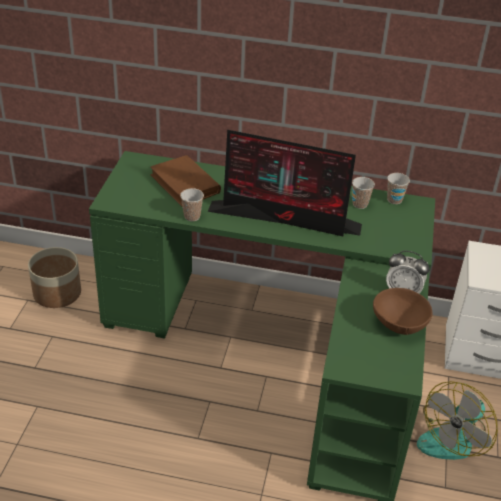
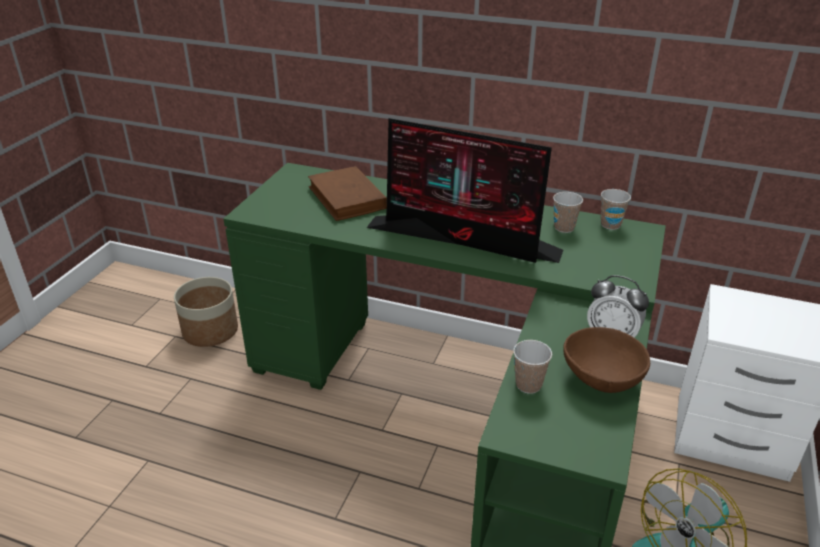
camera: 10 degrees right, 5 degrees down
cup [180,188,204,221] -> cup moved to [513,340,552,394]

